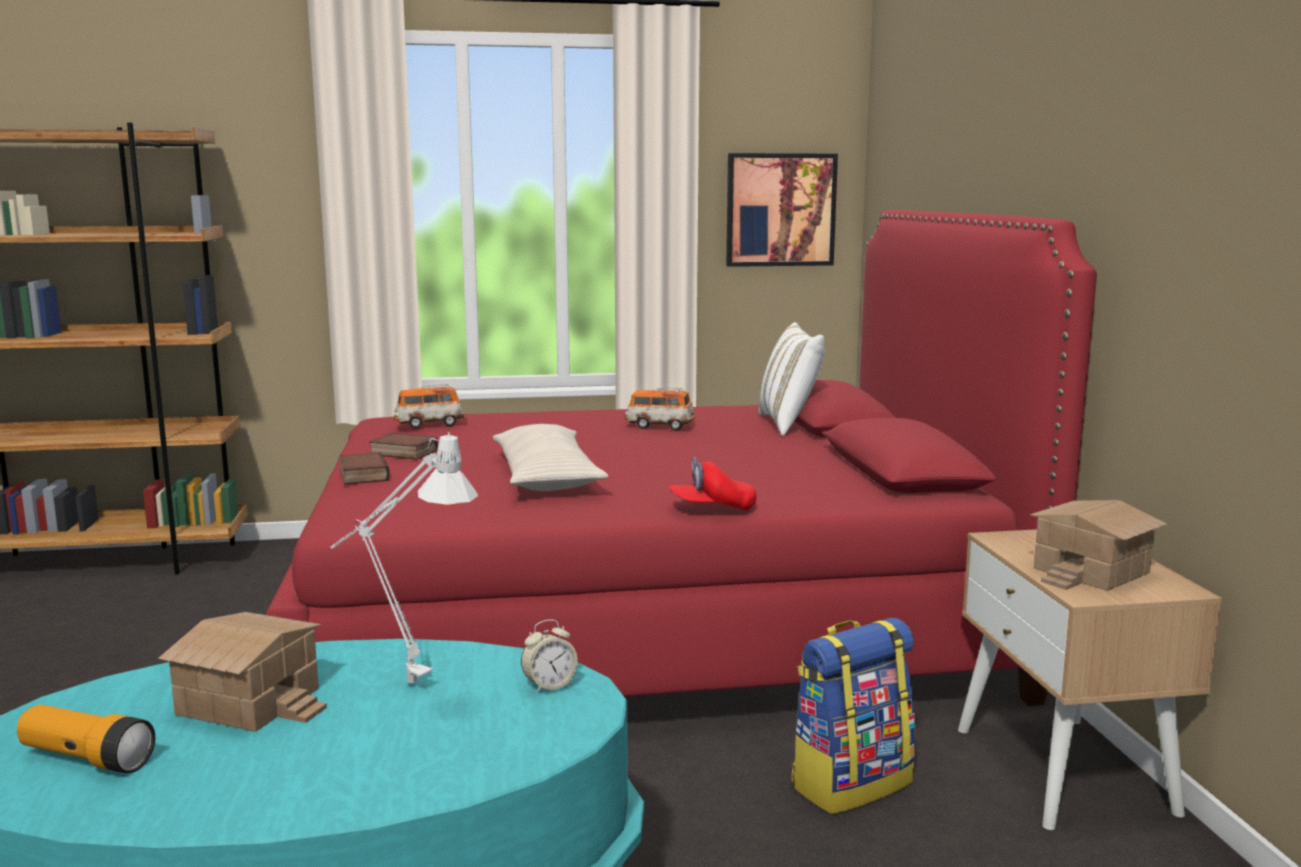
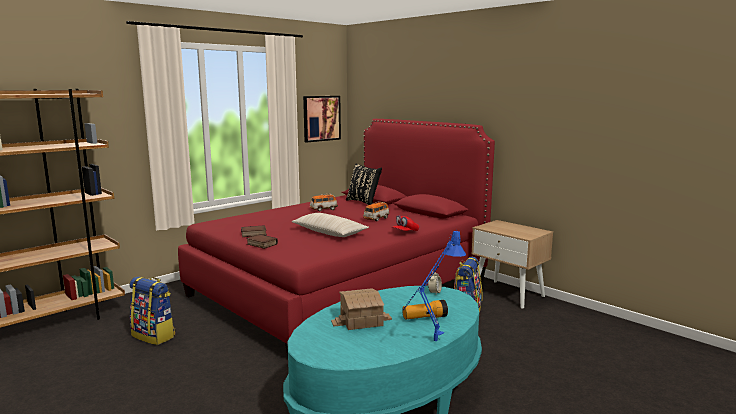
camera: 35 degrees left, 0 degrees up
flashlight [17,705,155,773] -> flashlight moved to [403,300,448,319]
grey table lamp [330,432,478,683] -> none
toy car [394,384,464,428] -> toy car moved to [363,201,389,221]
white pillow [759,322,825,436] -> black pillow [346,164,382,205]
toy house [1030,500,1167,591] -> none
none -> backpack [129,277,176,345]
none -> blue table lamp [403,230,466,341]

